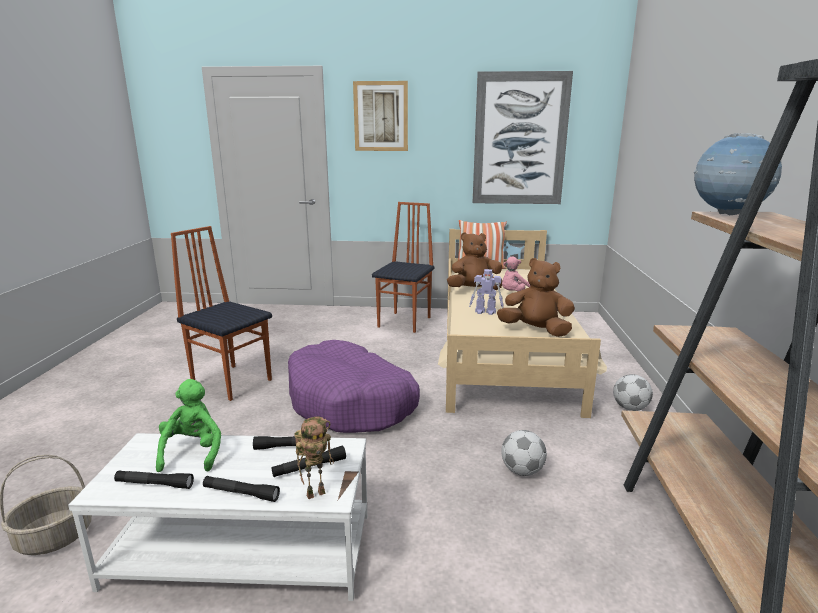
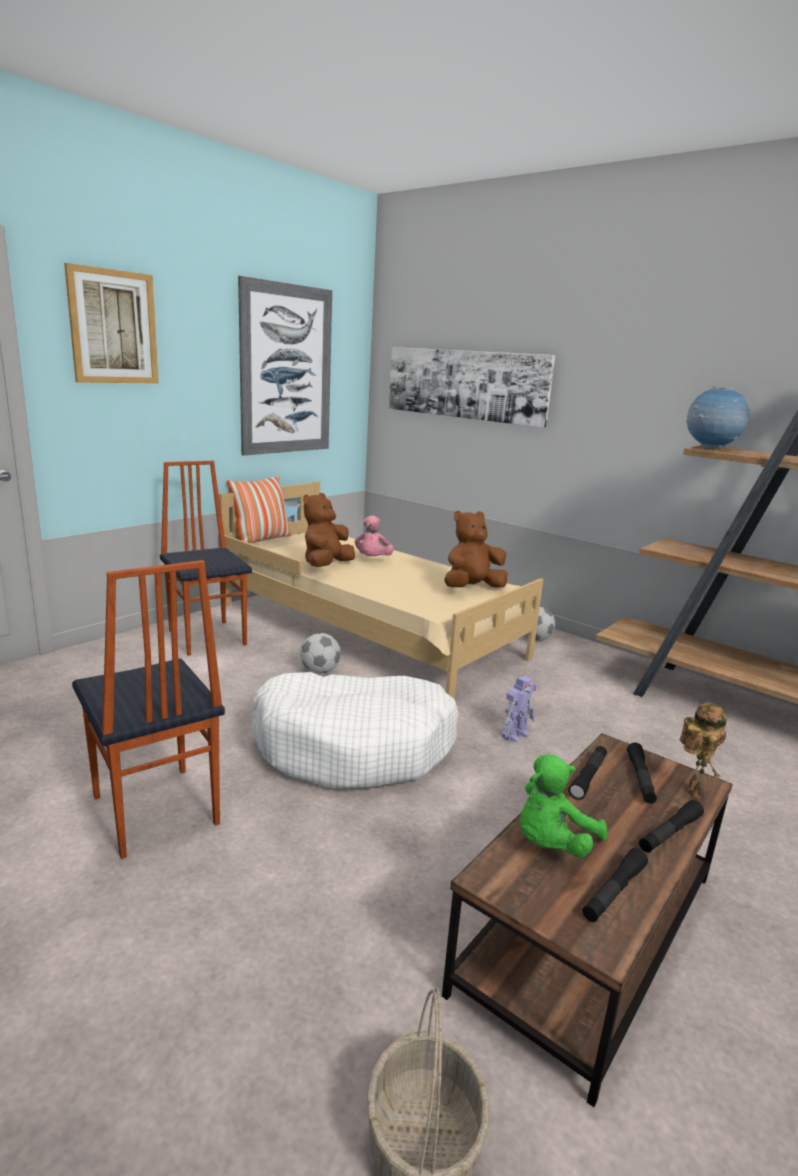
camera: 55 degrees left, 0 degrees up
white coffee table [68,433,367,601] -> brown coffee table [442,733,733,1107]
green plush toy [156,379,221,472] -> green plush toy turned 75 degrees counterclockwise [520,754,608,857]
chair [171,226,272,401] -> chair turned 105 degrees counterclockwise [72,560,225,859]
purple dog bed [288,340,420,433] -> white dog bed [252,672,459,789]
toy robot [469,269,504,315] -> toy robot moved to [501,676,536,742]
football [501,430,547,476] -> football moved to [300,633,341,673]
none -> picture [389,347,555,428]

